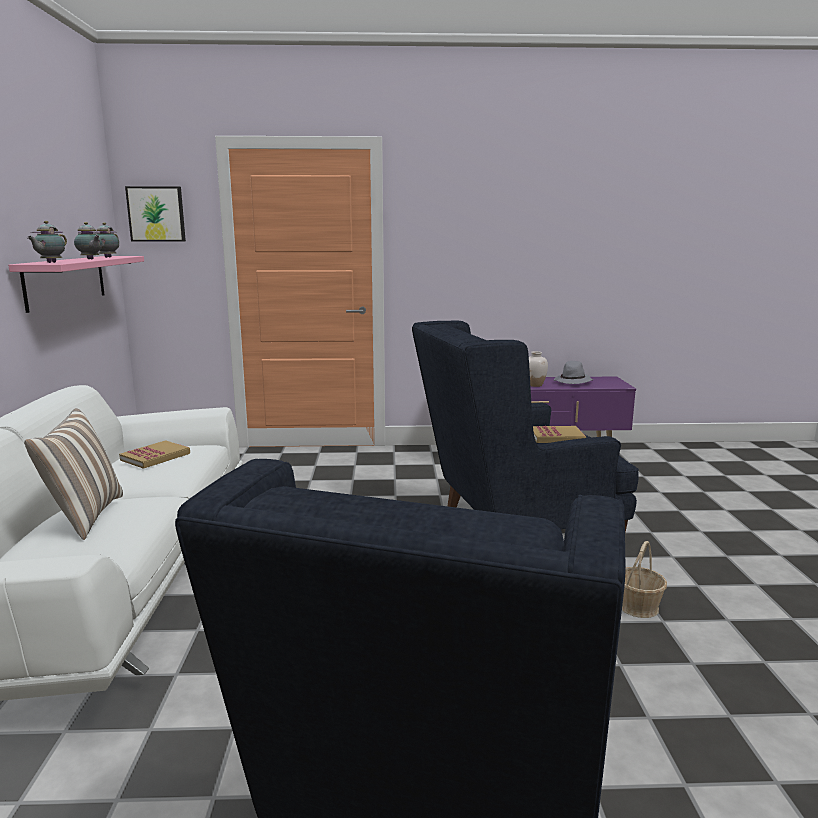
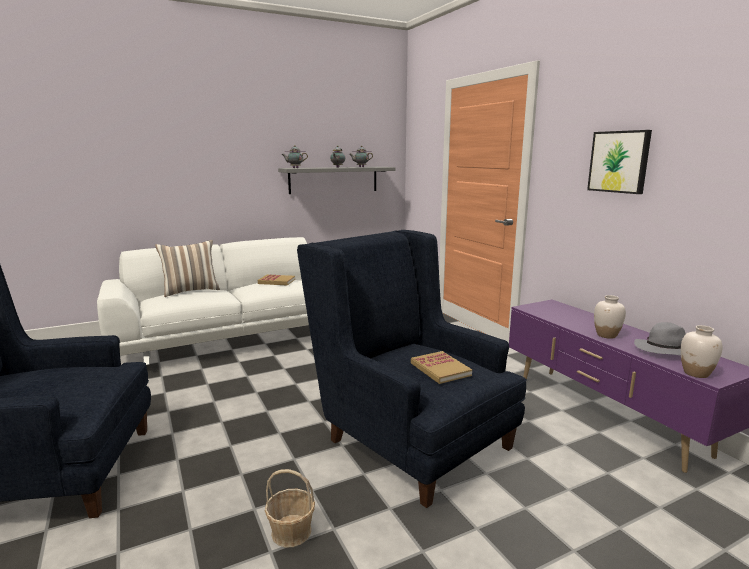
camera: 65 degrees right, 0 degrees up
pink shelf [8,256,144,313] -> grey shelf [278,167,396,194]
picture [125,186,186,242] -> picture moved to [587,130,652,194]
none -> white vase [681,325,723,378]

